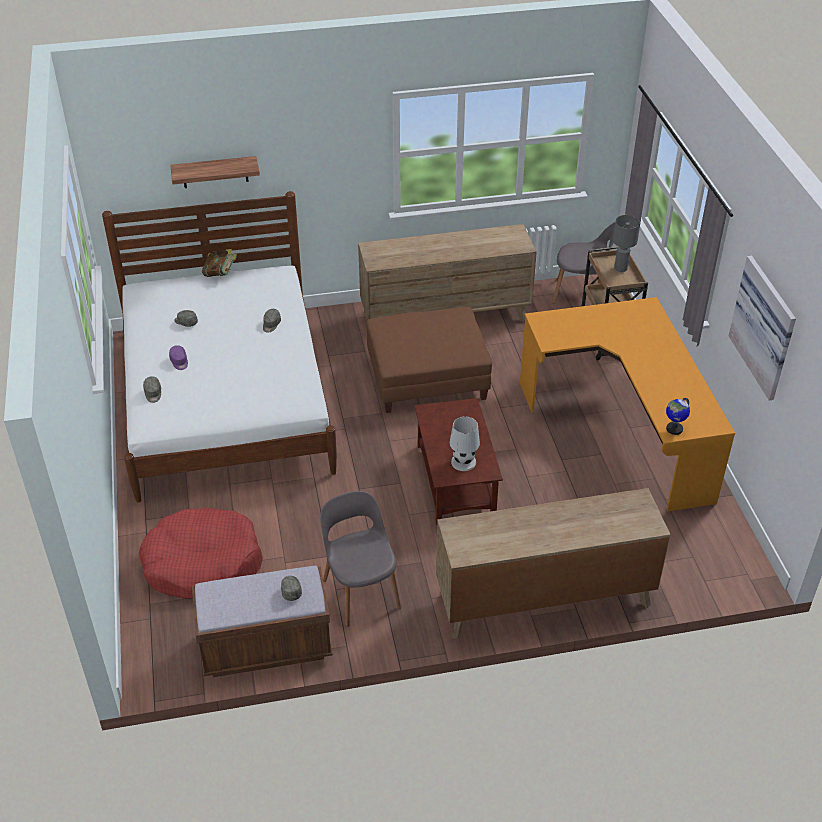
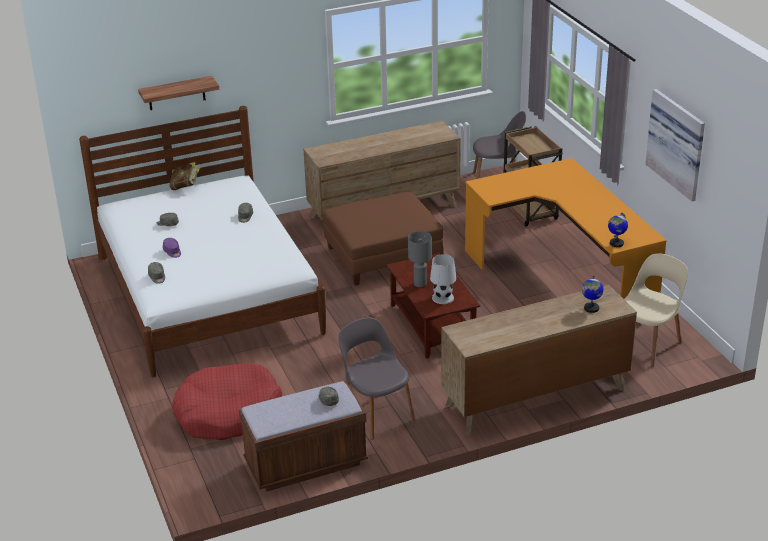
camera: 10 degrees left, 10 degrees down
grey table lamp [613,215,640,272] -> grey table lamp moved to [408,231,432,287]
none -> globe [582,276,604,313]
none -> beige chair [624,253,688,367]

